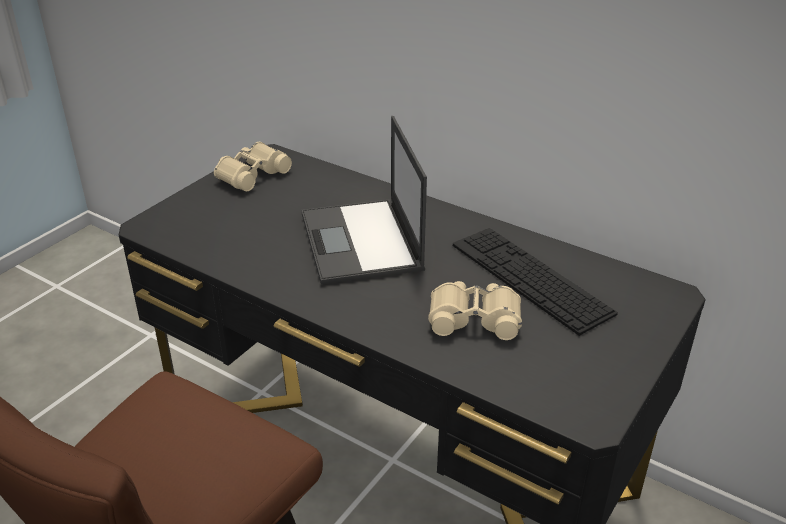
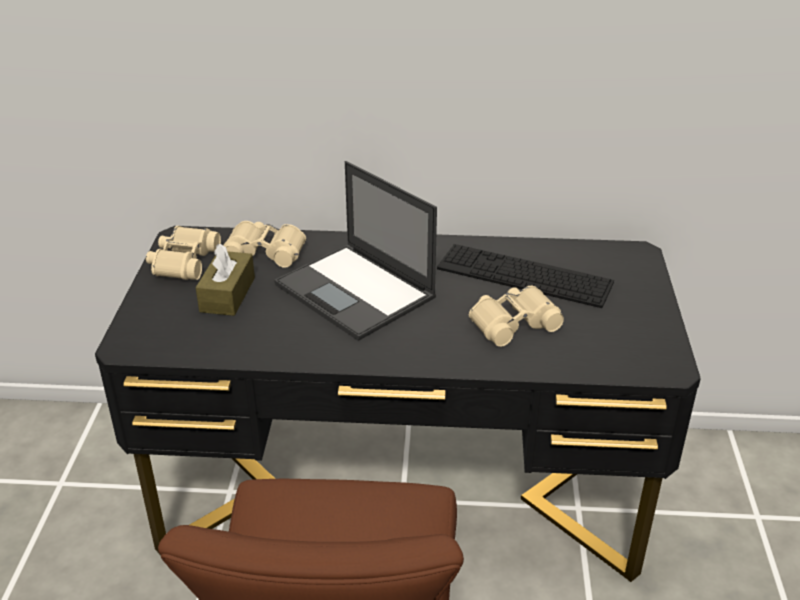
camera: 30 degrees left, 0 degrees up
none -> brown tissue box [196,244,255,316]
none -> beige binoculars [223,221,306,268]

